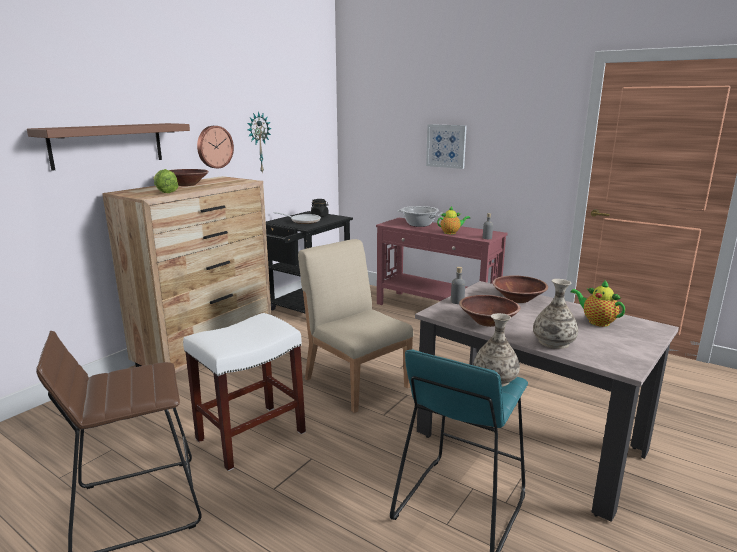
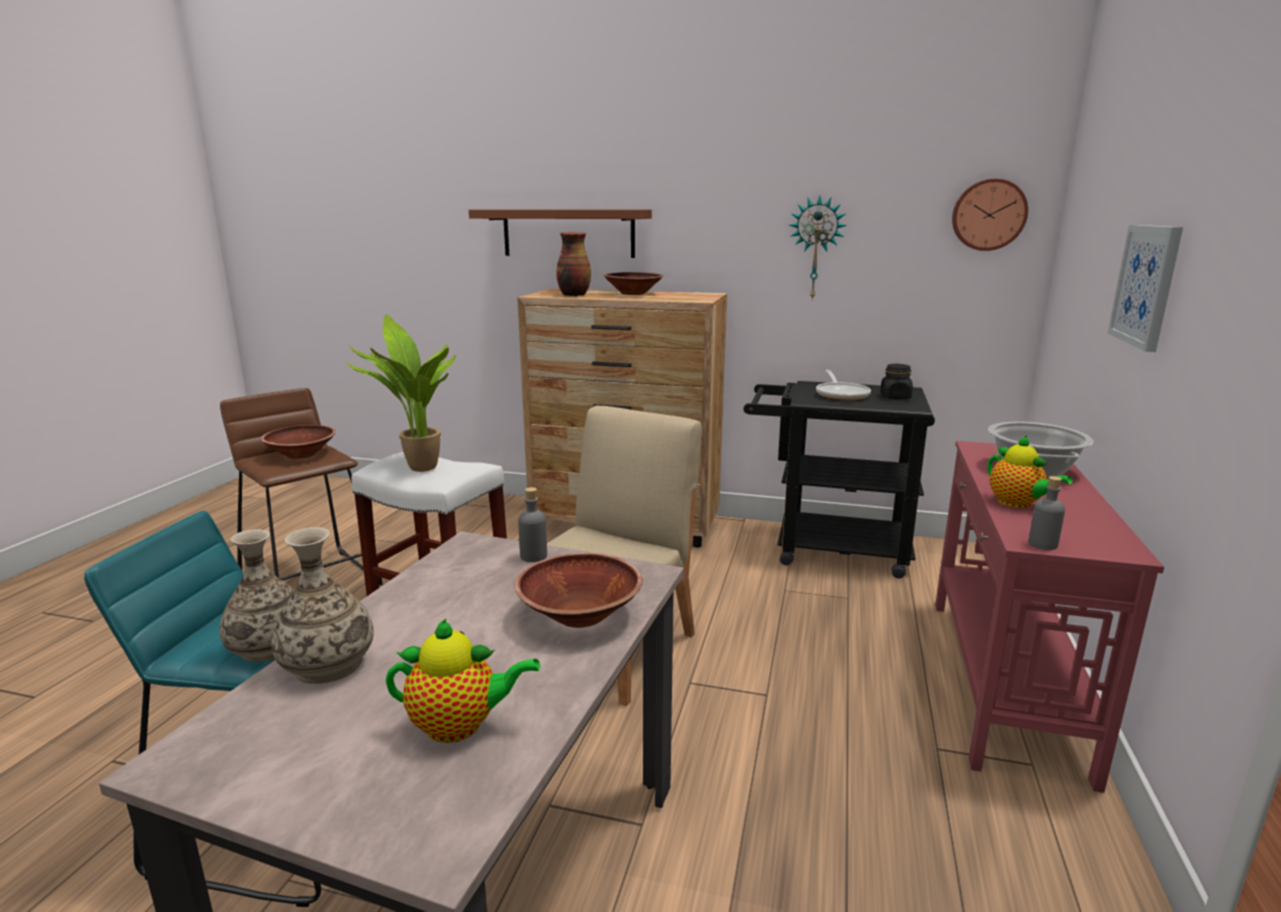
camera: 70 degrees right, 0 degrees up
lettuce [153,169,178,193] -> vase [556,232,591,296]
wall clock [197,126,234,168] -> wall clock moved to [952,178,1028,251]
brown bowl [459,295,521,327] -> brown bowl moved to [261,425,336,459]
teapot [570,280,625,327] -> teapot turned 60 degrees clockwise [386,618,540,743]
none -> potted plant [346,314,456,472]

